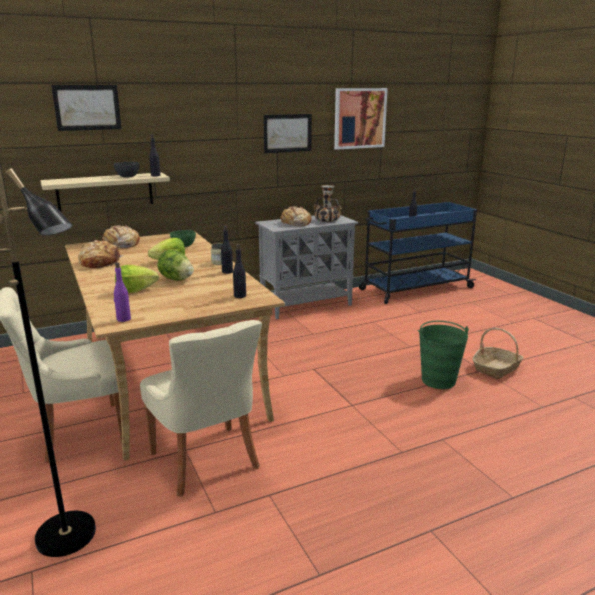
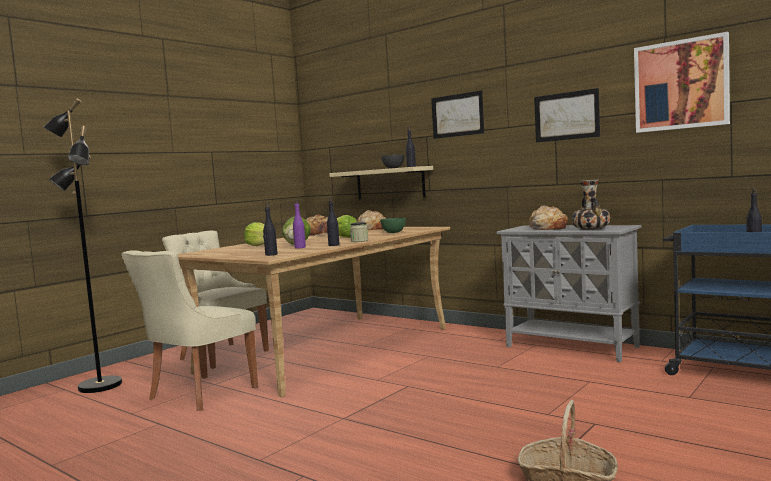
camera: 65 degrees right, 15 degrees down
picture [51,85,122,131] -> picture moved to [431,90,484,139]
purple bottle [114,262,131,322] -> purple bottle moved to [293,199,306,248]
green bucket [417,321,469,389] -> none

